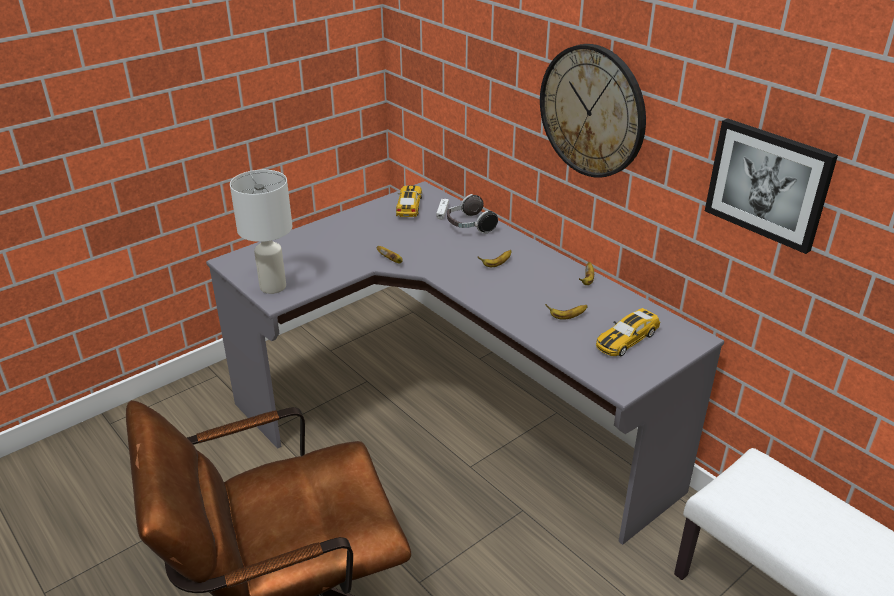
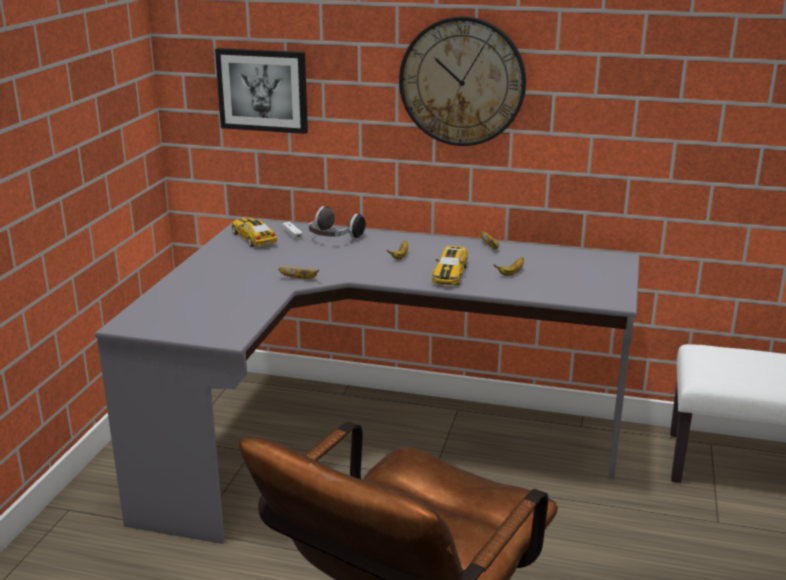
camera: 35 degrees left, 10 degrees down
white table lamp [230,170,292,294] -> none
toy car [596,308,660,356] -> toy car moved to [432,246,468,285]
picture [705,118,838,254] -> picture moved to [215,48,308,134]

